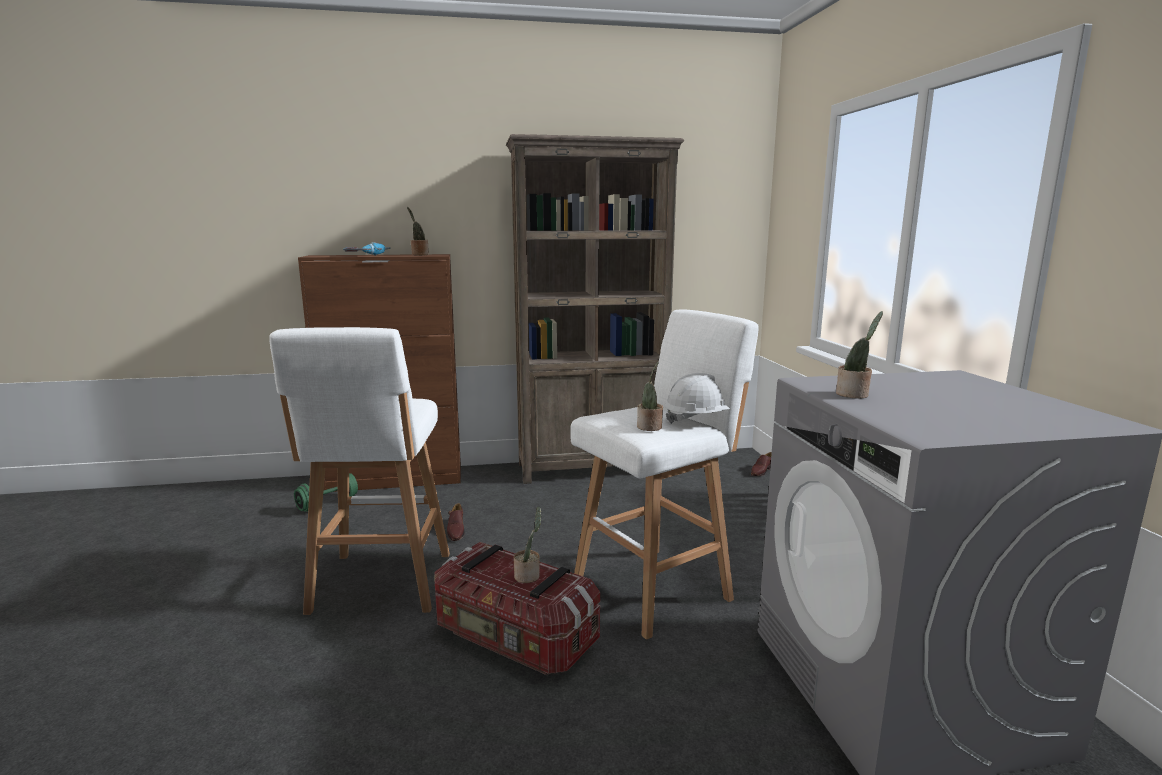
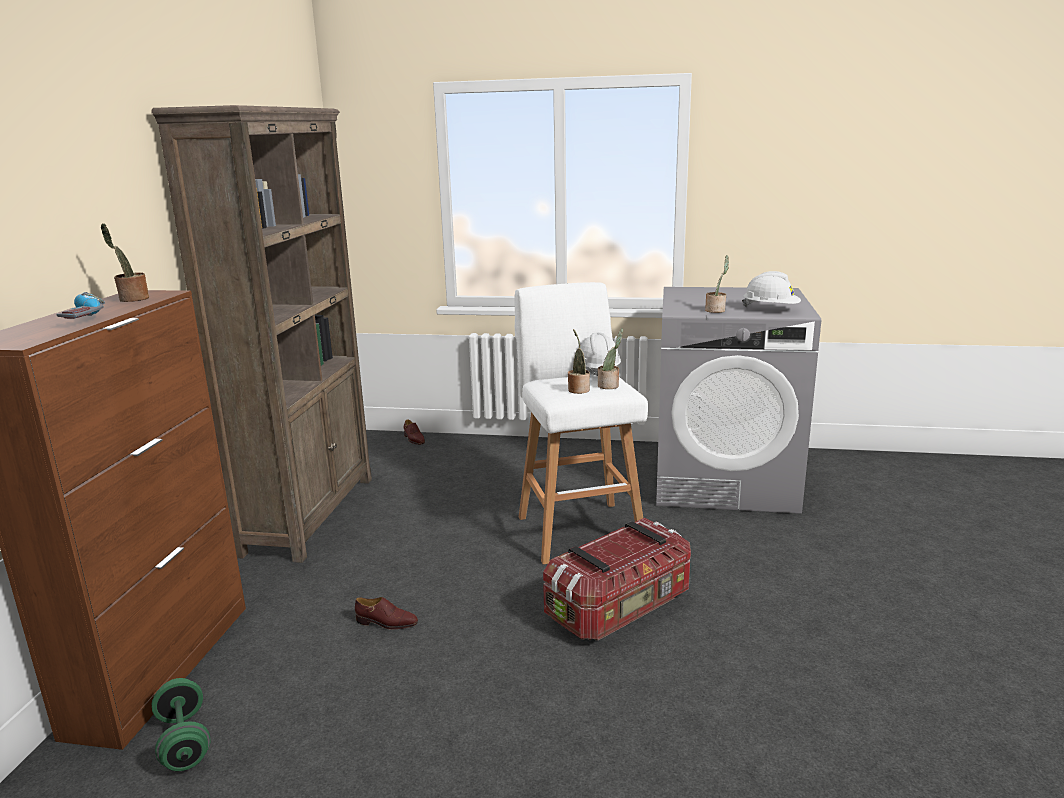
camera: 70 degrees left, 5 degrees up
white stool [270,327,450,615] -> none
potted plant [514,507,541,583] -> potted plant moved to [568,329,590,394]
none -> white hard hat [742,271,801,307]

